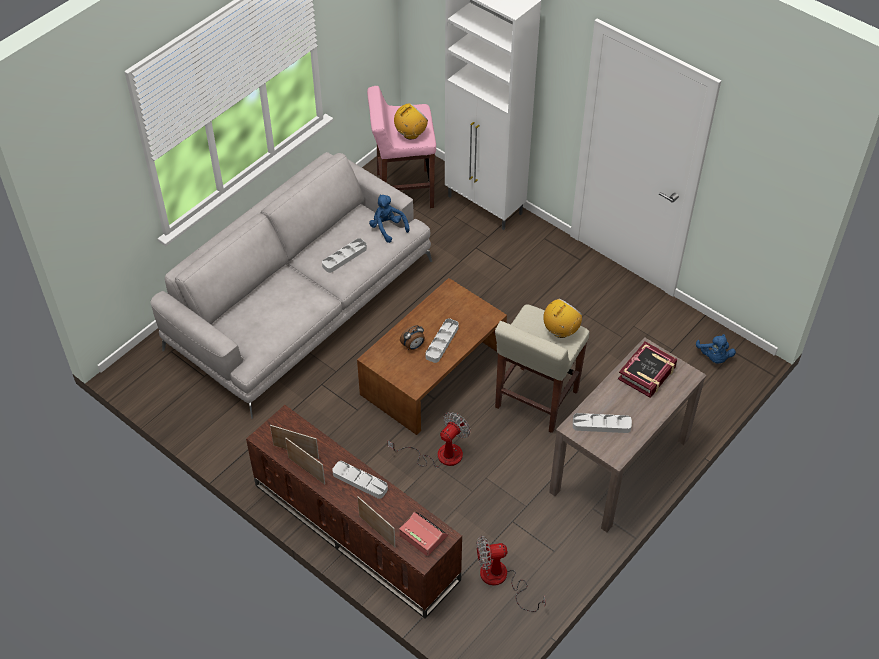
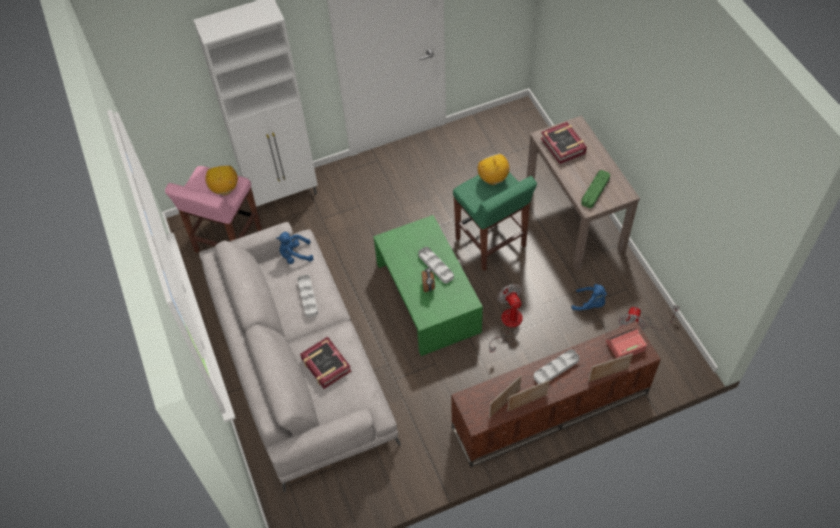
camera: 60 degrees left, 5 degrees up
brown coffee table [357,278,507,435] -> green coffee table [373,215,483,356]
beige stool [495,304,590,433] -> green stool [453,172,537,271]
grey tray [573,413,632,433] -> green tray [581,170,610,208]
blue plush toy [696,334,736,364] -> blue plush toy moved to [571,284,607,311]
none -> book [300,337,351,389]

